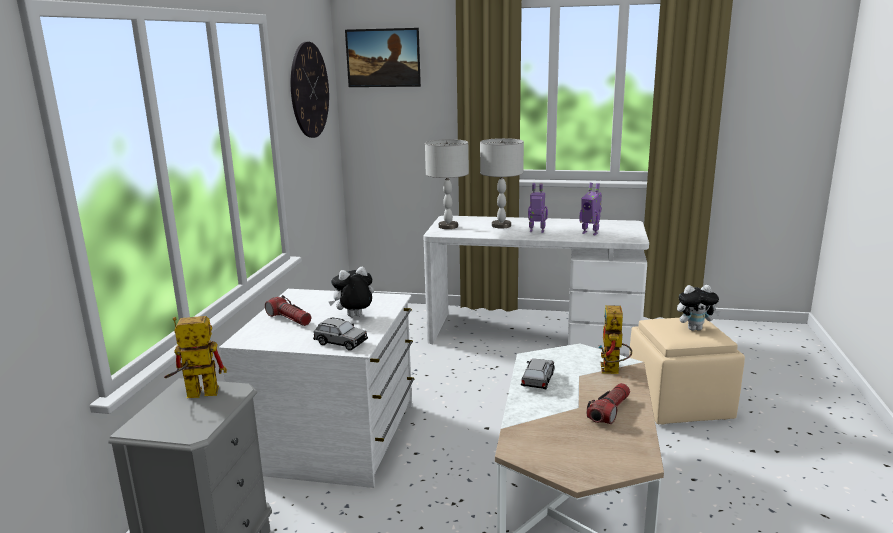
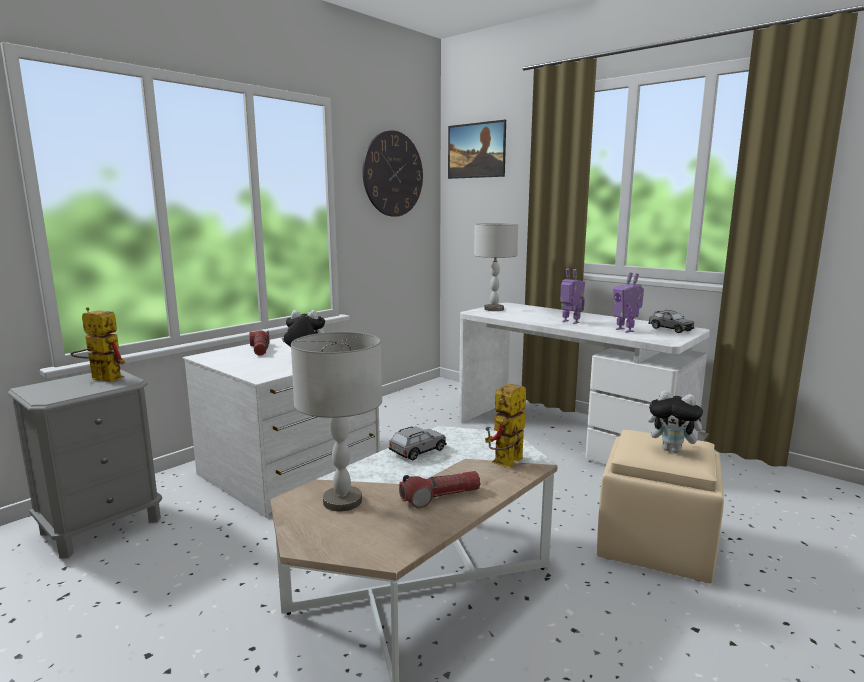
camera: 30 degrees right, 5 degrees down
grey toy car [313,317,368,351] -> grey toy car moved to [648,310,695,333]
grey table lamp [480,138,524,228] -> grey table lamp moved to [291,332,382,511]

